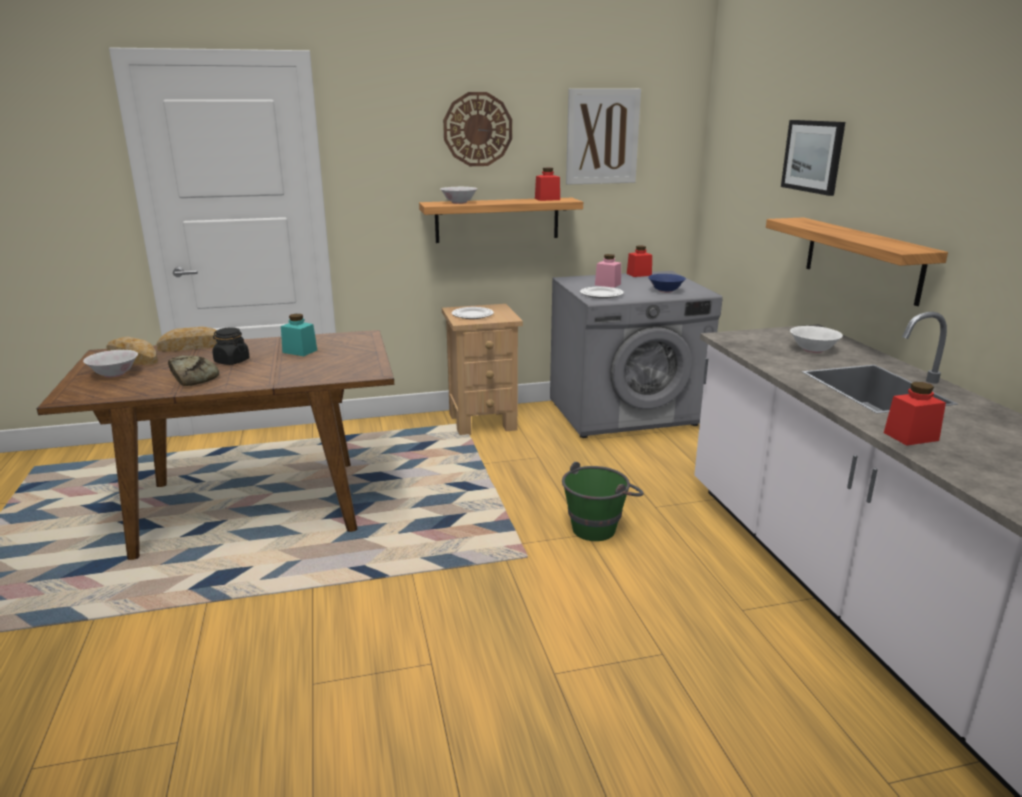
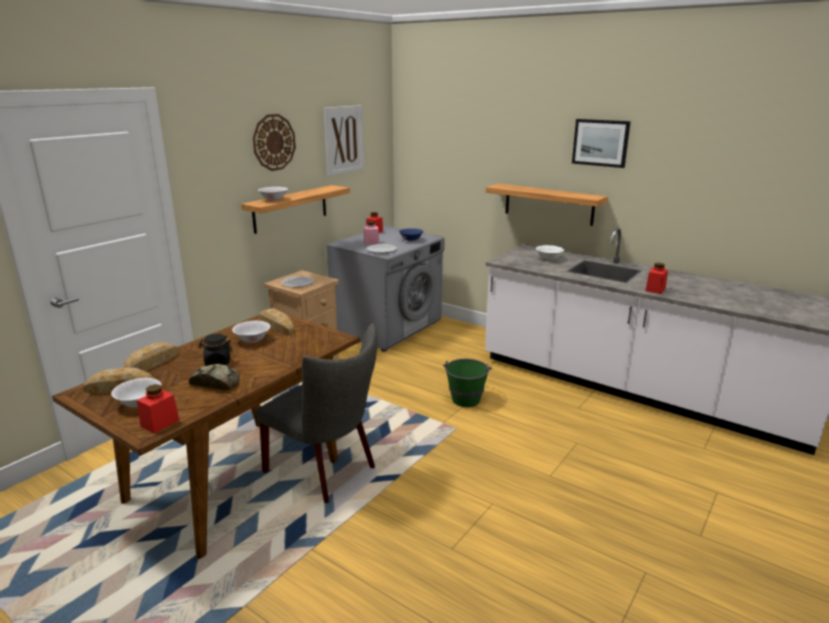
camera: 40 degrees left, 0 degrees up
turquoise jar [281,314,317,356] -> white bowl [232,321,271,343]
red jar [535,168,560,201] -> red jar moved to [137,384,179,433]
picture [781,120,845,196] -> picture moved to [572,119,631,168]
none -> grey chair [256,323,377,503]
none -> bread [260,308,294,334]

